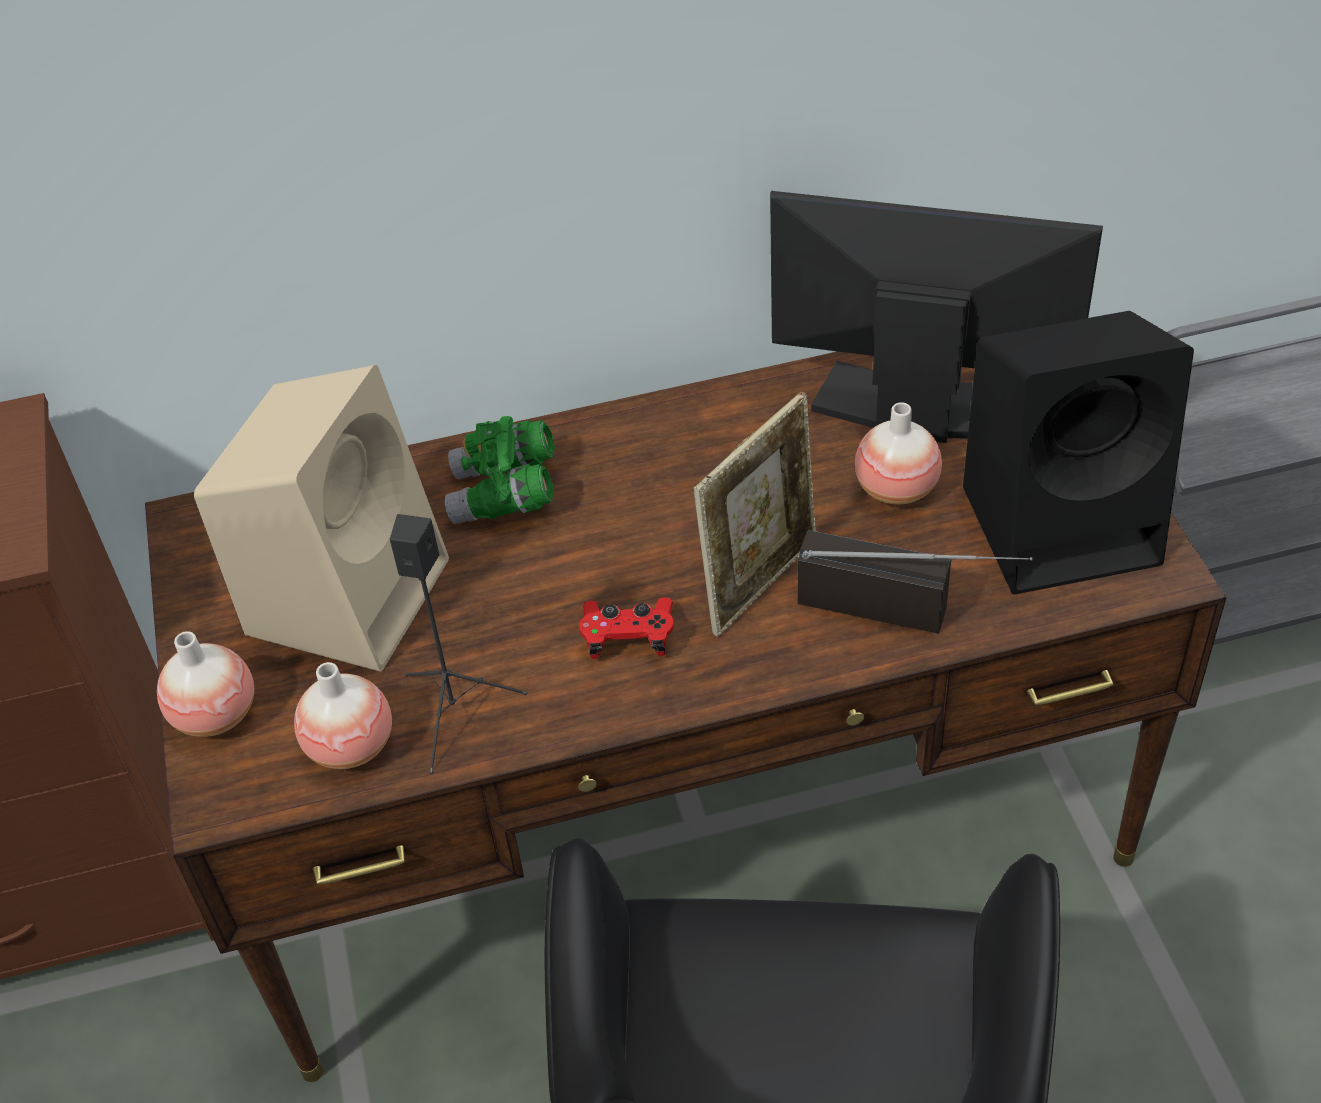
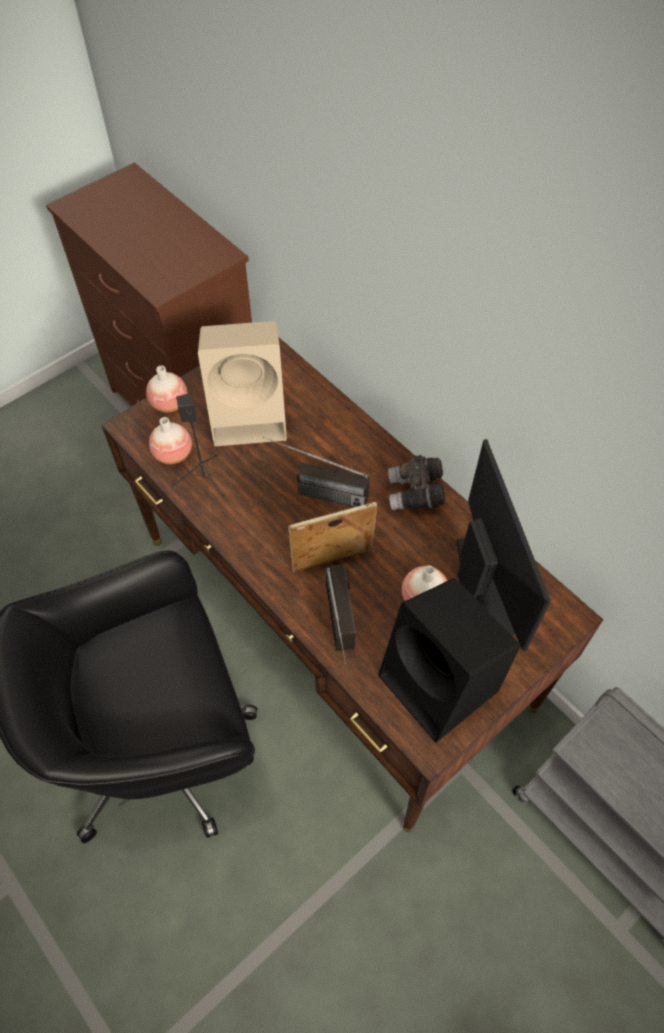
camera: 60 degrees right, 10 degrees up
green binoculars [445,416,555,524] -> none
red game controller [579,597,674,659] -> none
picture frame [694,392,816,637] -> picture frame turned 150 degrees clockwise [288,502,377,572]
none -> radio [263,436,370,508]
none -> grey binoculars [388,455,445,510]

